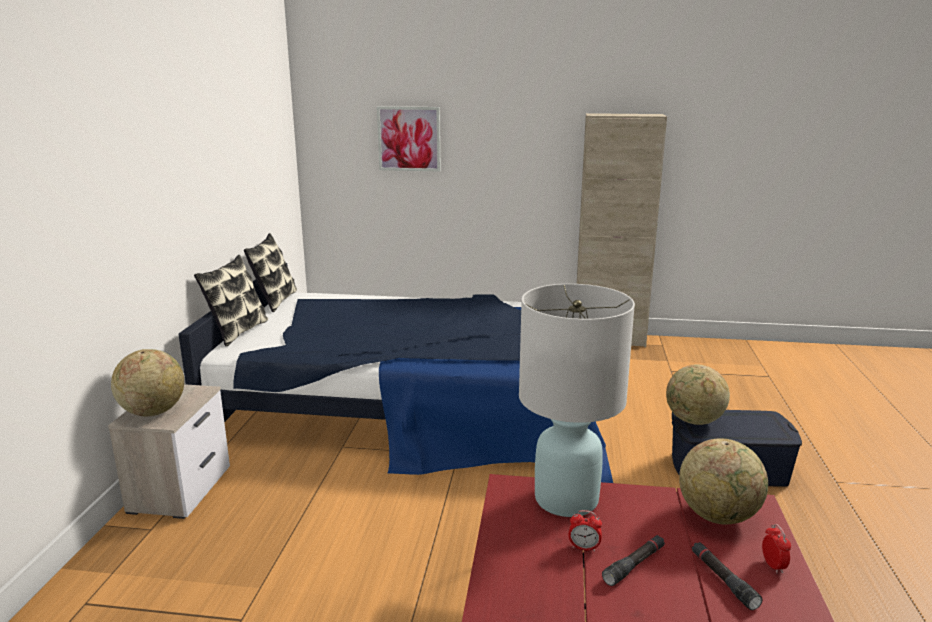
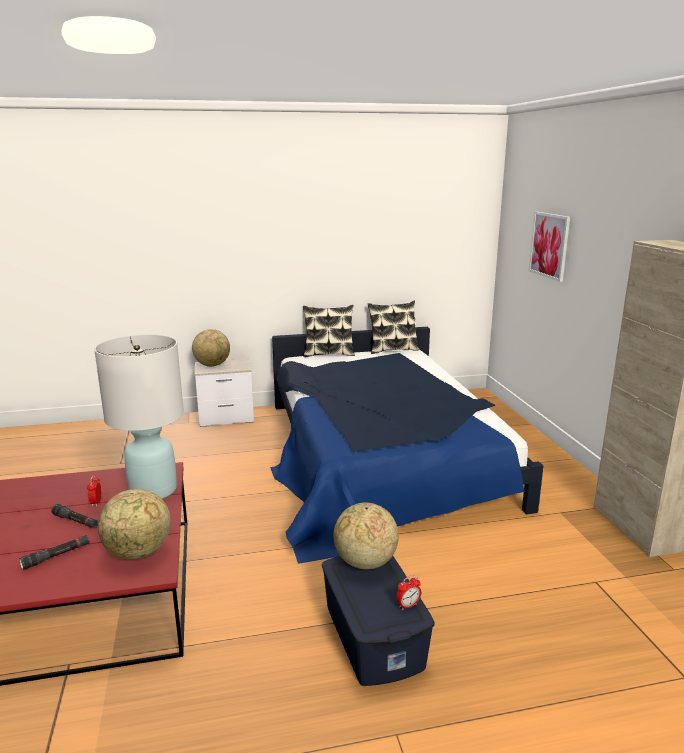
camera: 70 degrees right, 0 degrees up
alarm clock [762,524,791,574] -> alarm clock moved to [396,575,421,610]

